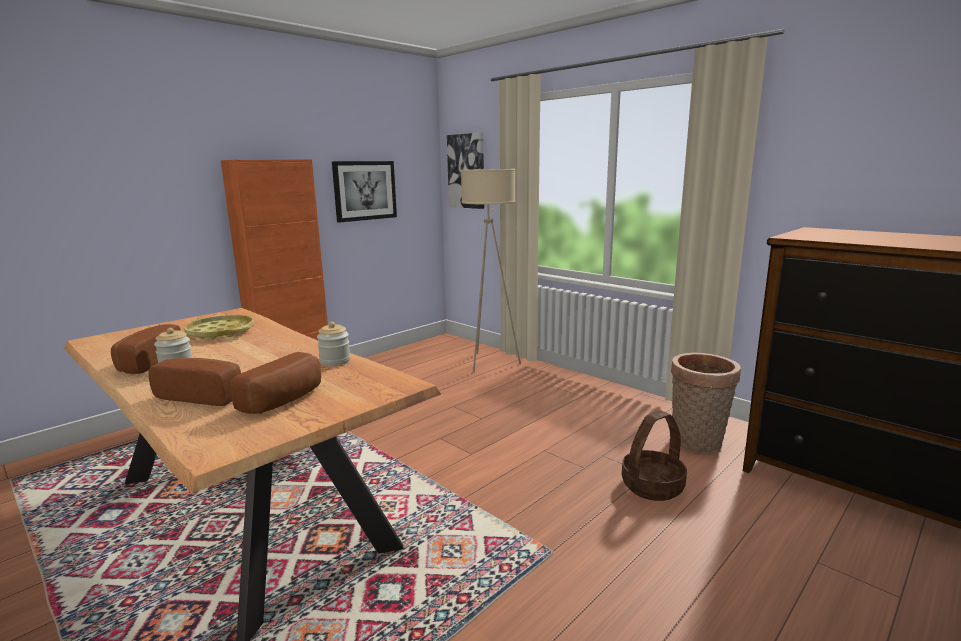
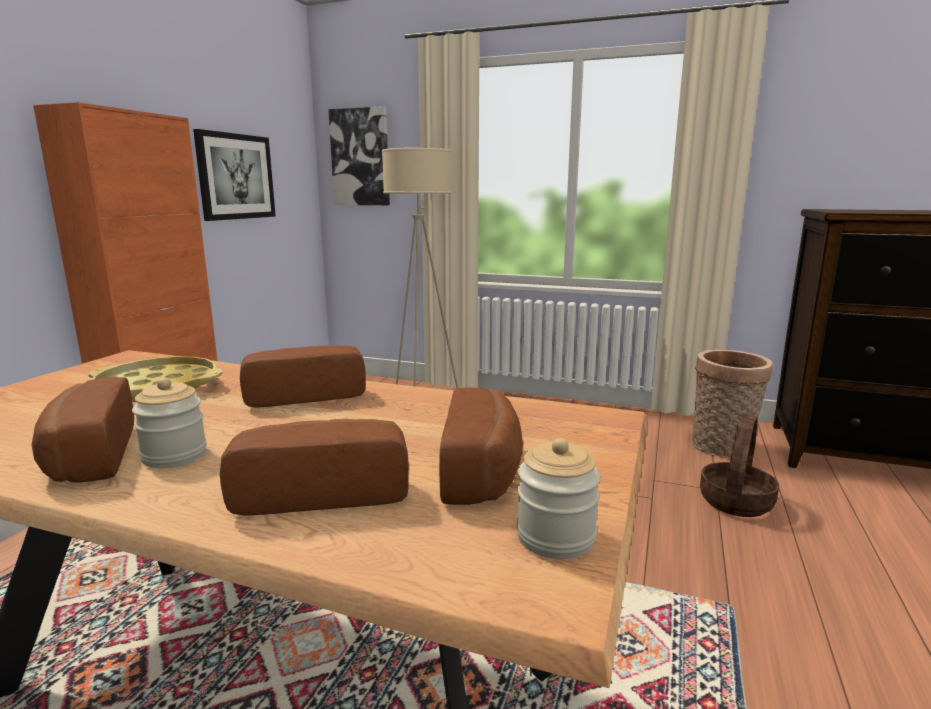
camera: 25 degrees left, 0 degrees up
jar [317,322,351,366] -> jar moved to [517,438,601,559]
none -> bread [240,345,366,408]

